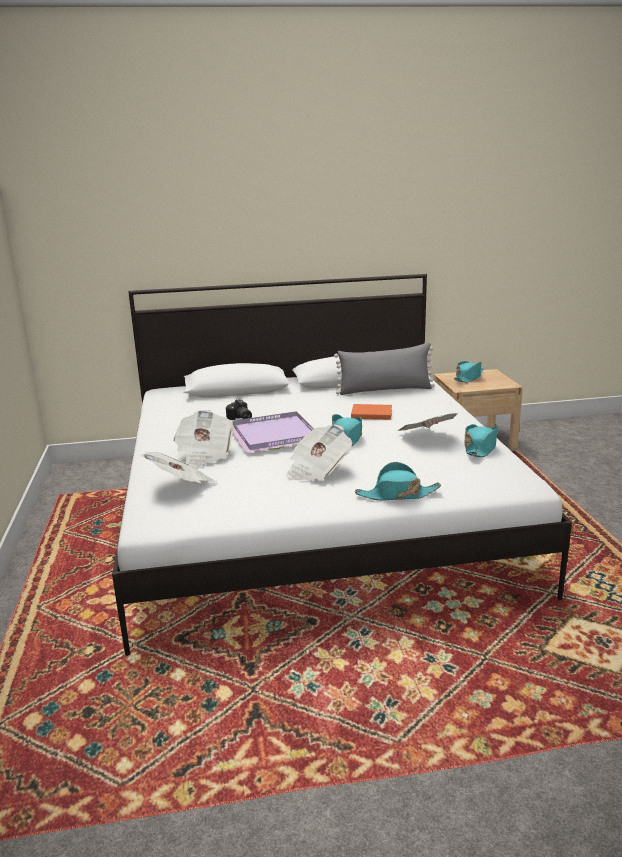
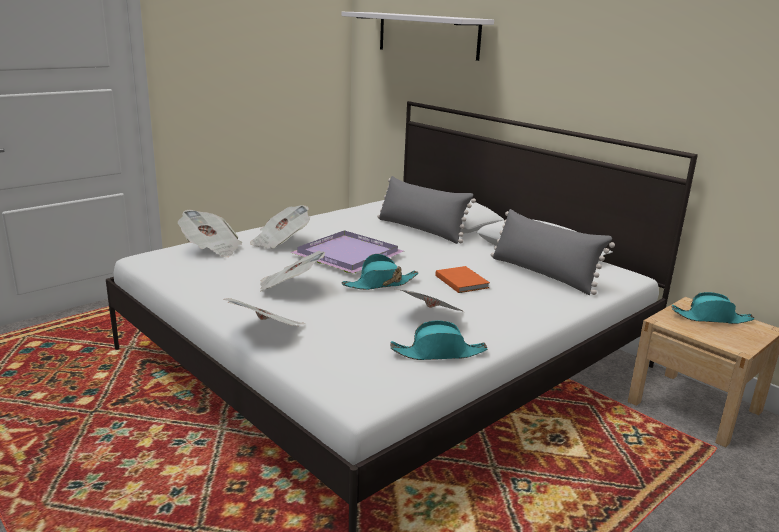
camera: 55 degrees right, 0 degrees up
camera [226,399,252,420] -> none
turquoise hat [355,462,441,501] -> newspaper [223,298,305,326]
none -> white shelf [341,12,494,61]
none -> grey pillow [377,176,476,244]

